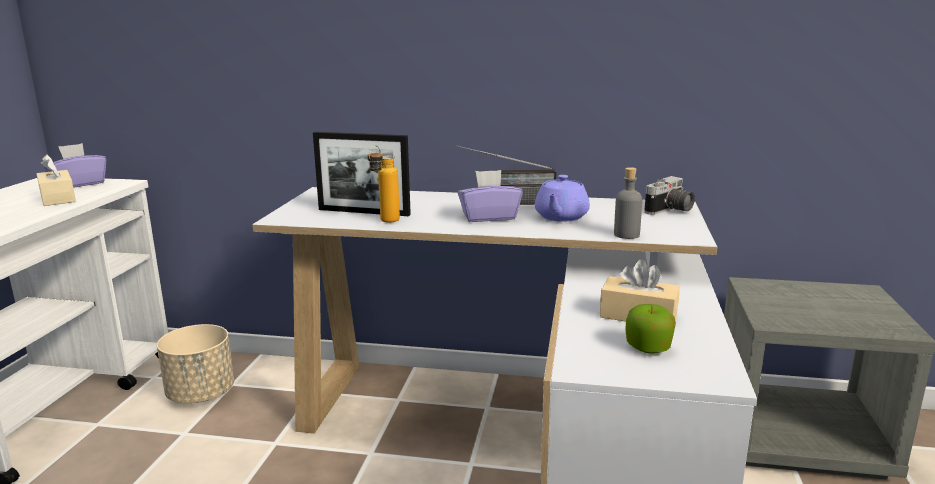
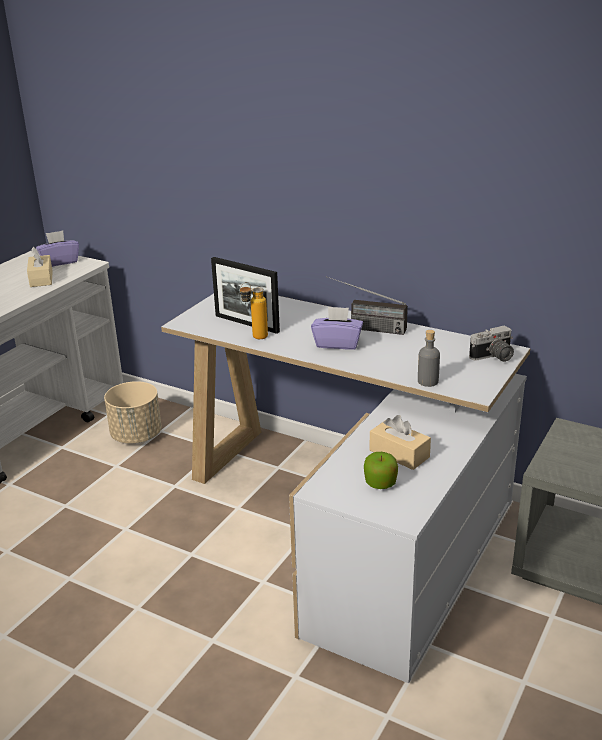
camera: 20 degrees right, 10 degrees up
purple teapot [535,175,590,222] -> none

